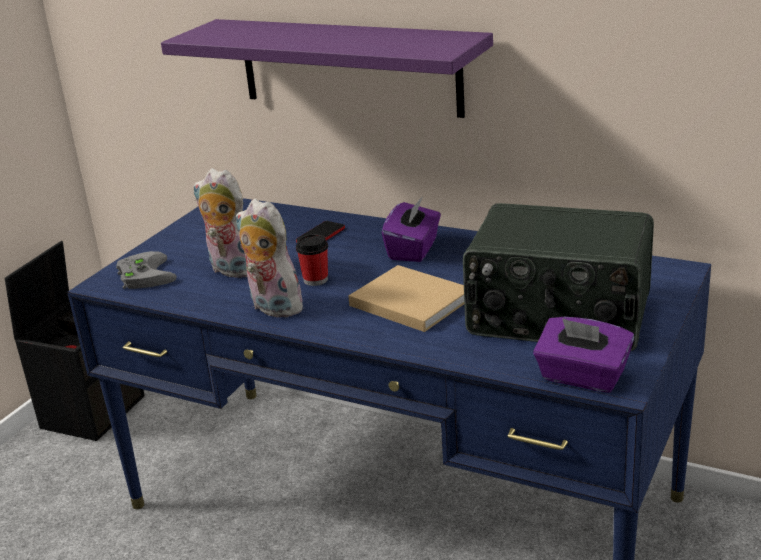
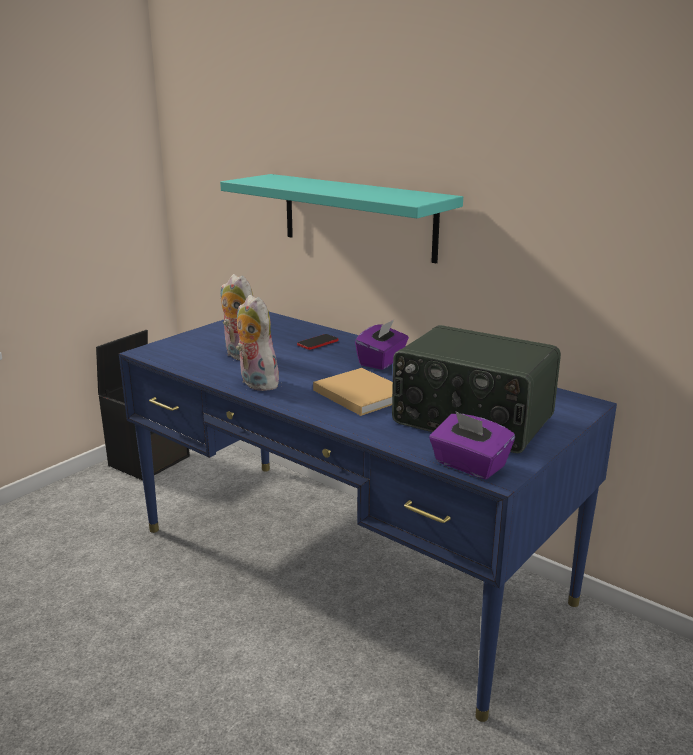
camera: 10 degrees right, 5 degrees down
grey game controller [116,251,177,289] -> none
purple shelf [161,19,493,118] -> turquoise shelf [220,174,463,264]
cup [296,234,328,286] -> none

